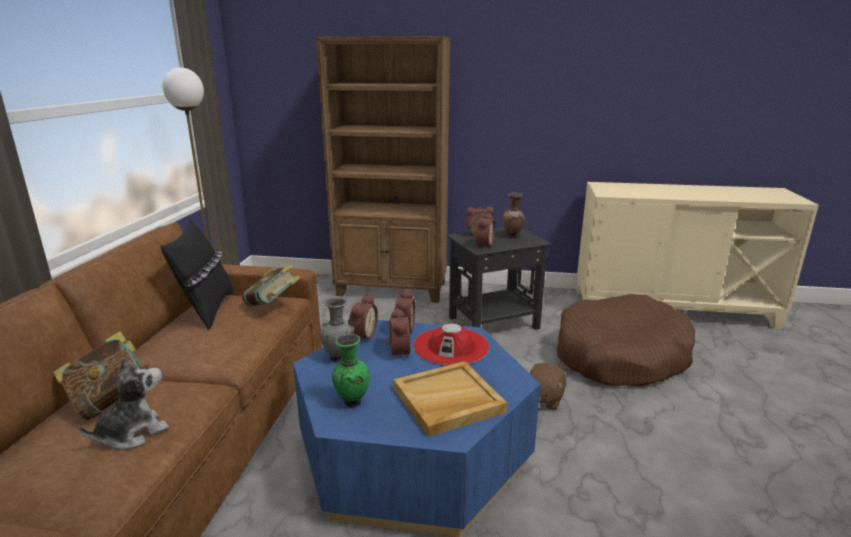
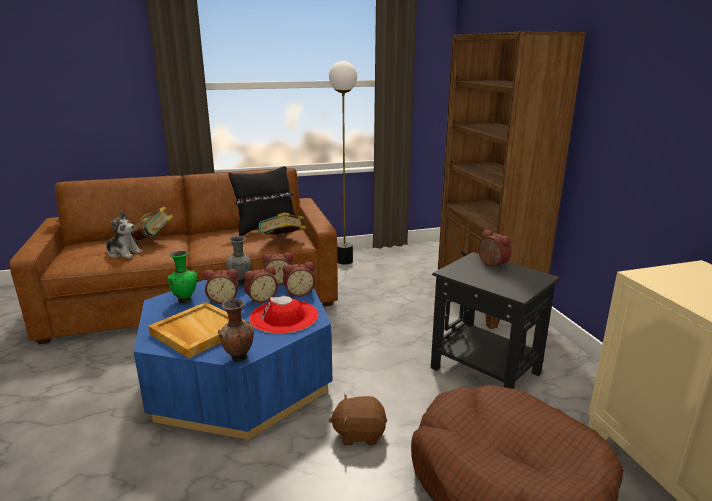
camera: 65 degrees right, 0 degrees up
alarm clock [474,213,495,249] -> alarm clock moved to [204,269,238,304]
brown vase [502,193,525,237] -> brown vase moved to [218,299,254,362]

